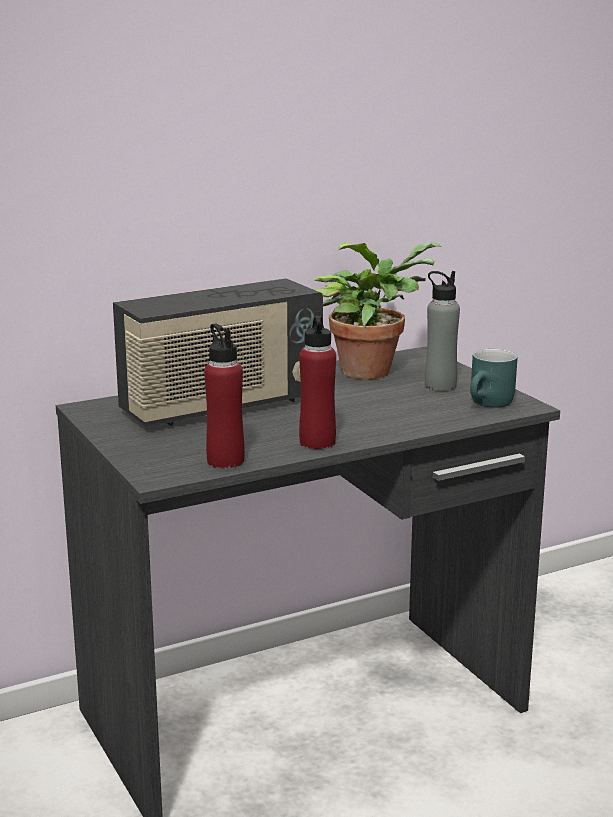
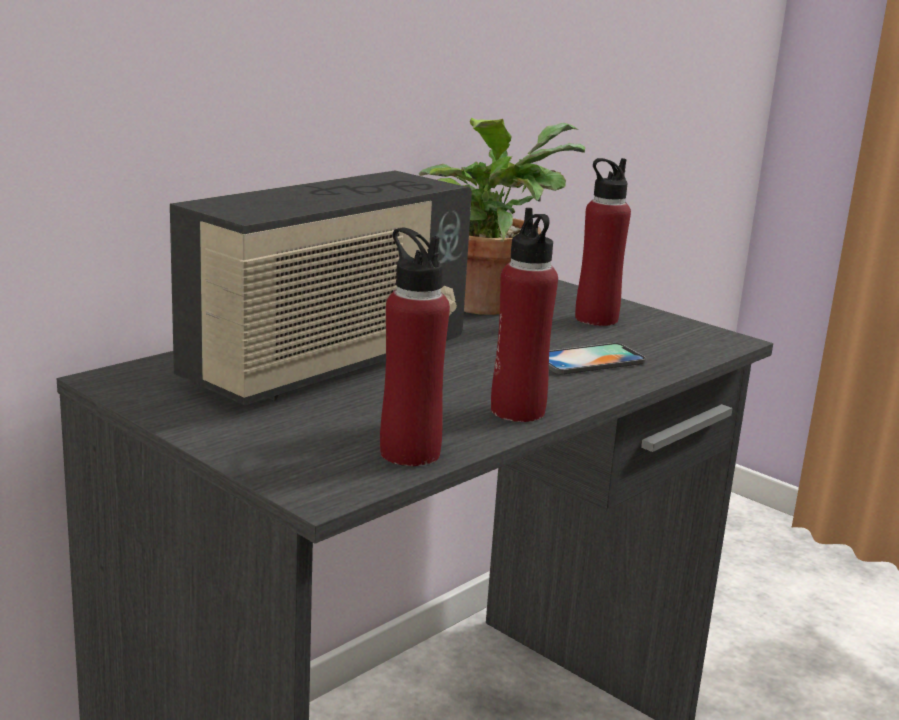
camera: 20 degrees left, 0 degrees up
grey bottle [425,271,460,391] -> red bottle [575,158,631,326]
turquoise mug [470,349,518,408] -> none
none -> phone [549,343,646,374]

